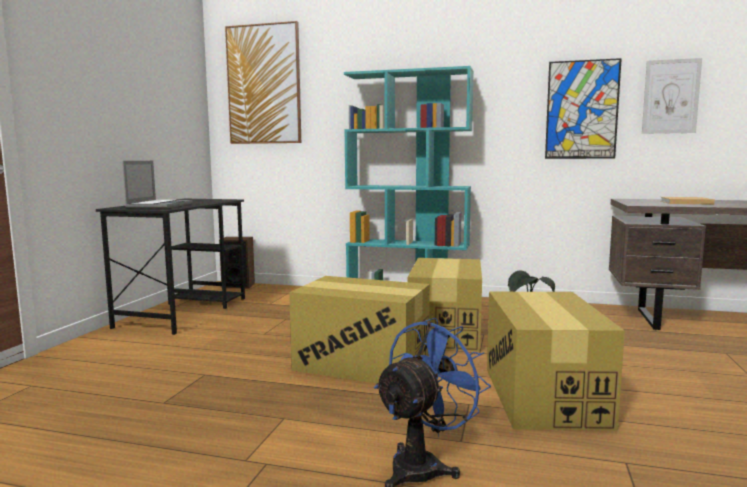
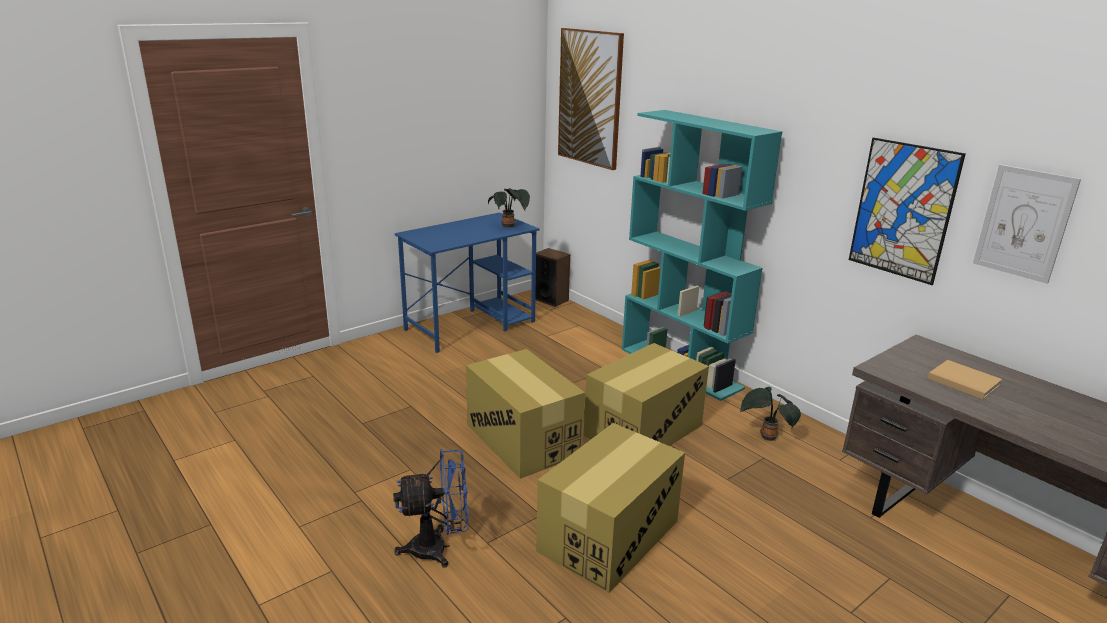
camera: 35 degrees right, 15 degrees up
black desk [96,199,245,335] -> blue desk [395,212,539,353]
laptop [122,161,193,209] -> none
none -> potted plant [488,188,530,228]

